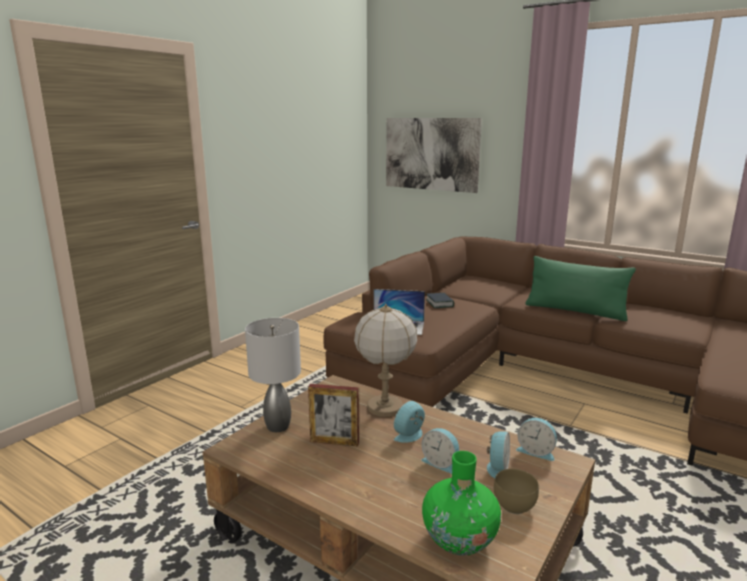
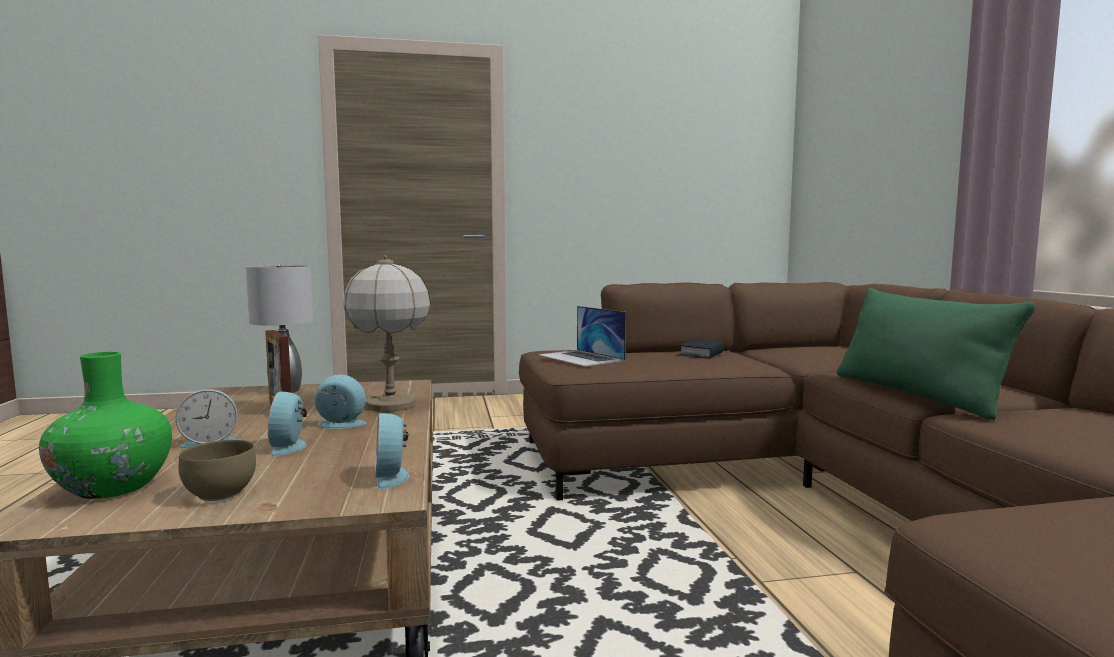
camera: 45 degrees right, 10 degrees down
picture [386,118,482,193] -> none
alarm clock [487,431,510,478] -> alarm clock moved to [176,389,238,448]

